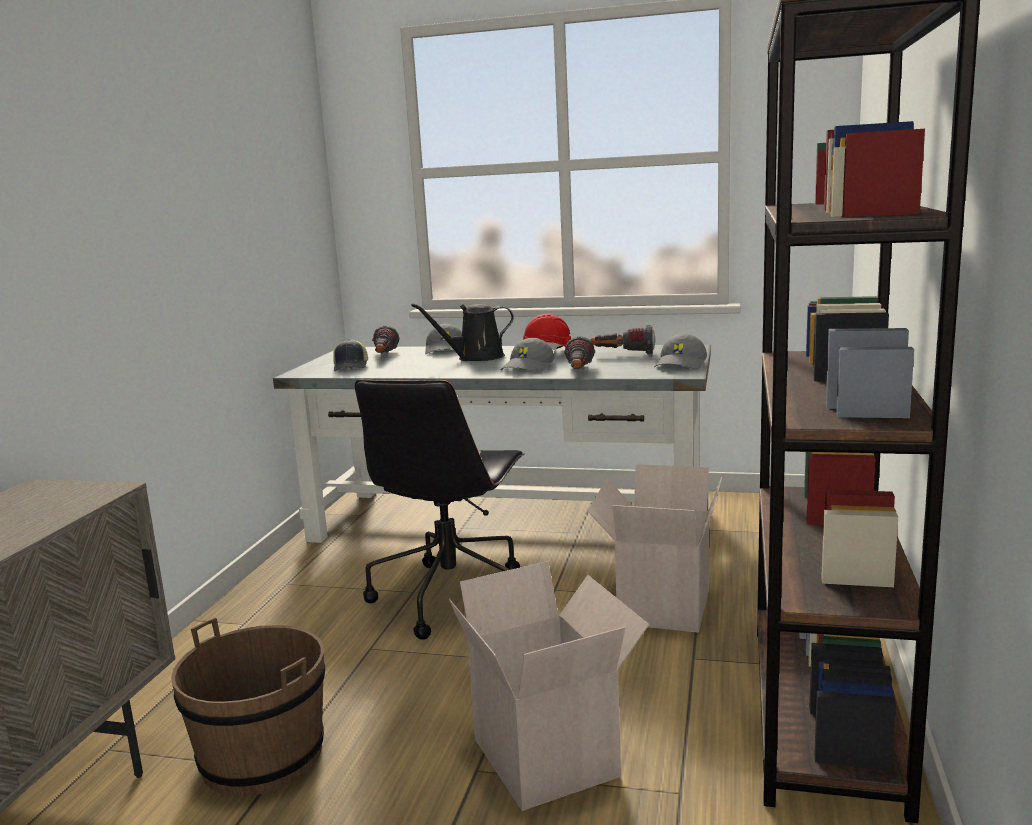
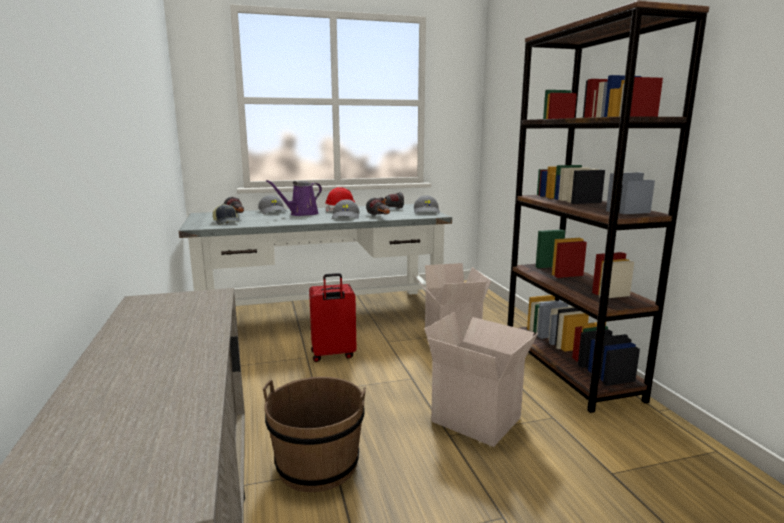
camera: 30 degrees left, 0 degrees up
black office chair [355,380,524,640] -> red suitcase [309,273,357,362]
black watering can [411,304,514,361] -> purple watering can [266,180,322,216]

